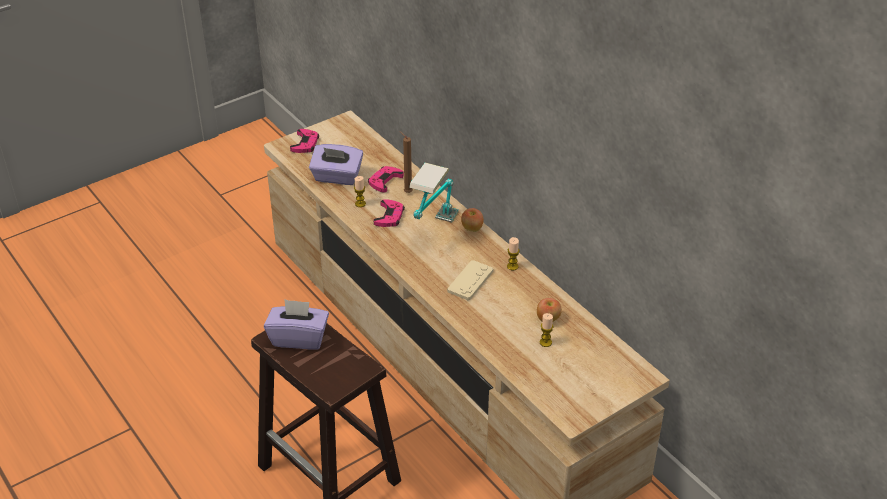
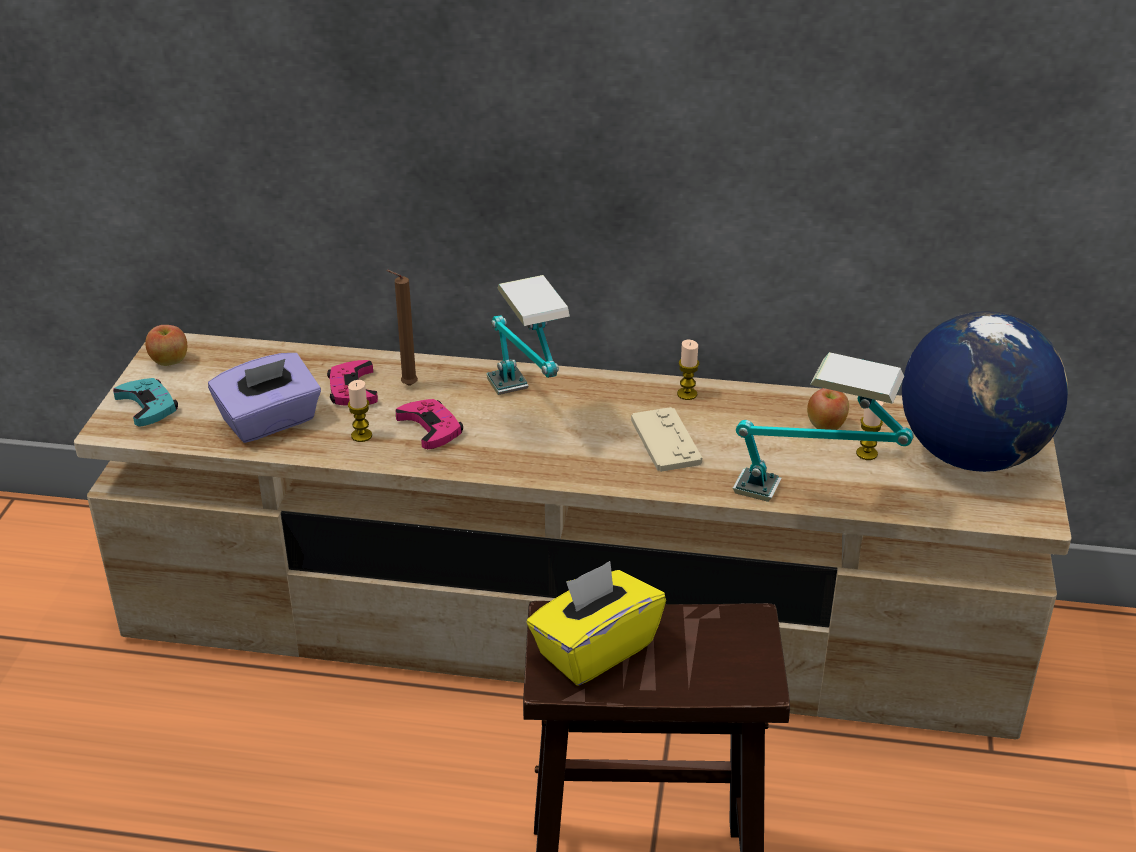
camera: 45 degrees left, 5 degrees down
purple tissue box [264,299,329,350] -> yellow tissue box [527,561,666,685]
pink game controller [290,129,319,153] -> turquoise game controller [113,378,178,427]
apple [461,208,484,232] -> apple moved to [145,325,187,366]
none -> table lamp [733,352,914,502]
none -> globe [902,311,1068,472]

